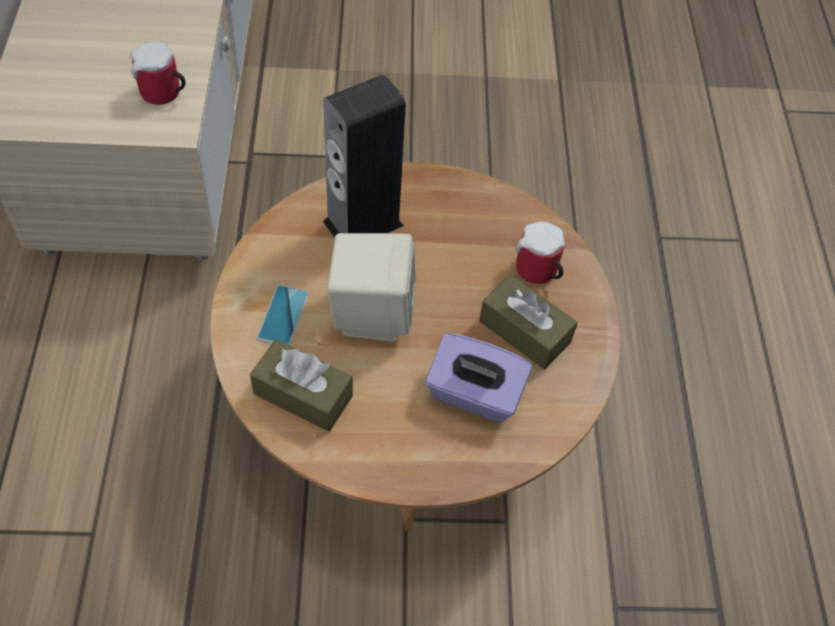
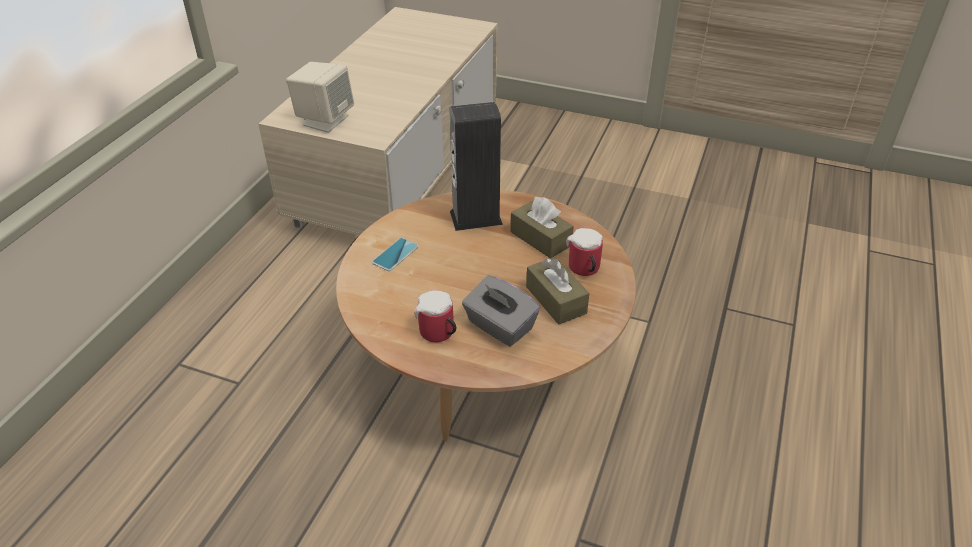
camera: 25 degrees right, 15 degrees down
mug [131,42,186,105] -> mug moved to [414,290,456,342]
brown tissue box [250,339,353,432] -> brown tissue box moved to [510,197,574,258]
beige speaker [327,233,416,342] -> beige speaker moved to [286,62,354,133]
purple tissue box [425,333,532,423] -> grey tissue box [462,276,540,346]

